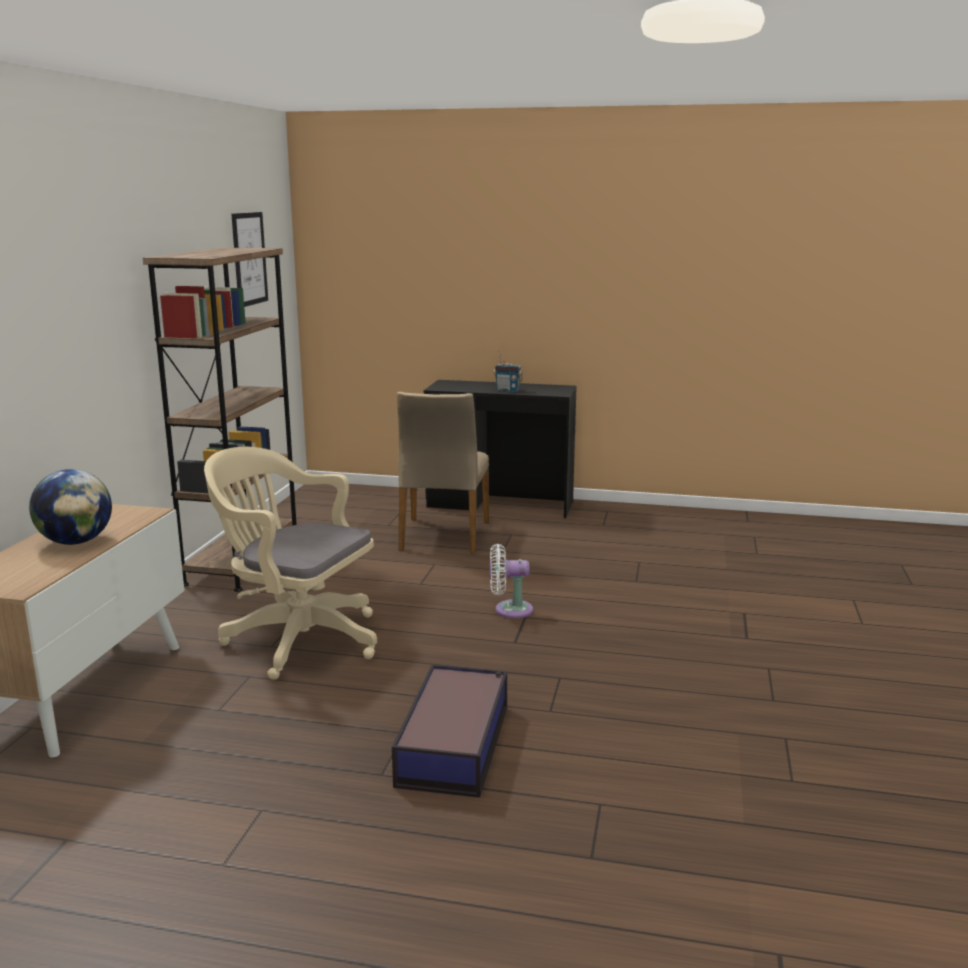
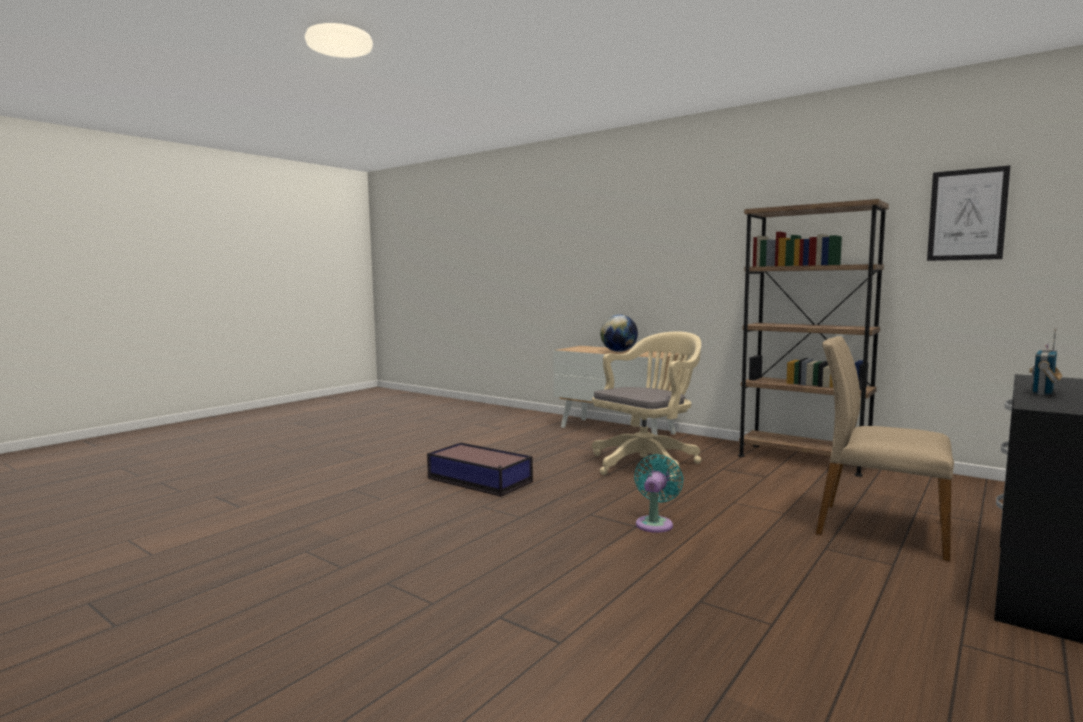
camera: 115 degrees right, 10 degrees down
white fan [490,544,533,618] -> turquoise fan [634,454,684,533]

